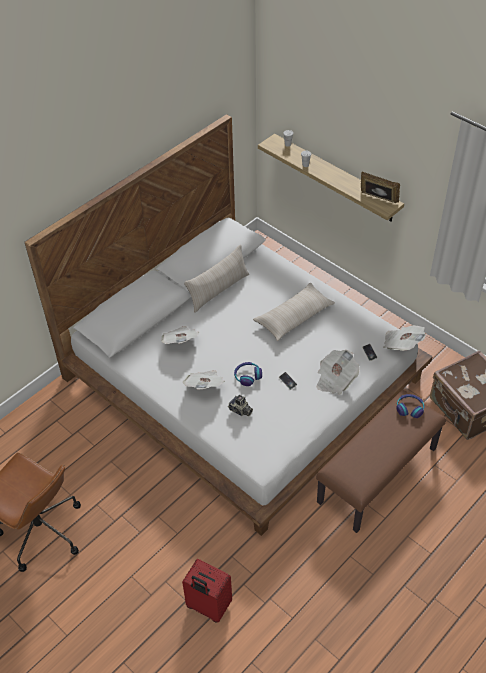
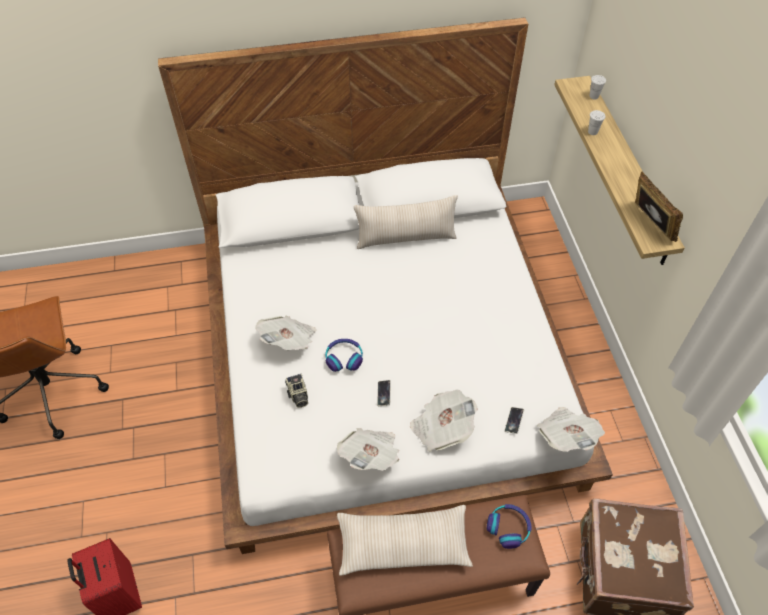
camera: 35 degrees right, 5 degrees up
newspaper [161,326,200,344] -> newspaper moved to [337,428,399,471]
beige pillow [253,283,335,341] -> beige pillow moved to [337,505,473,576]

